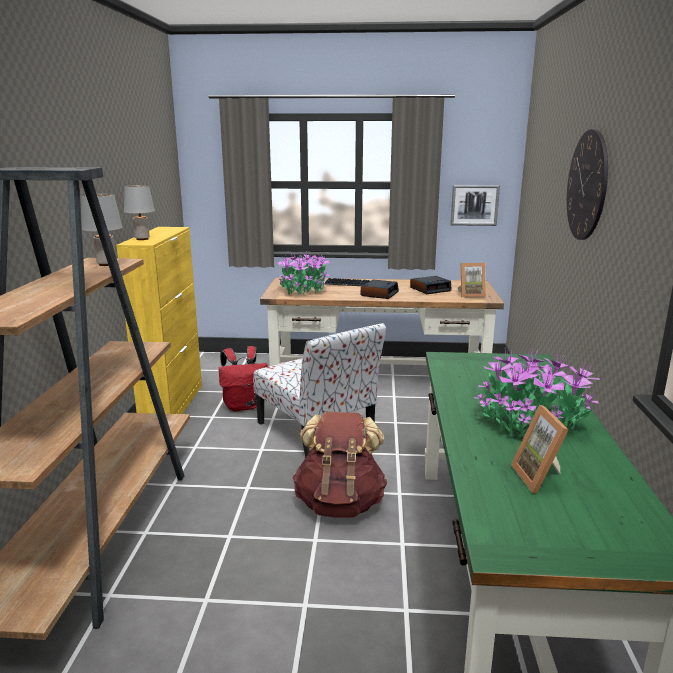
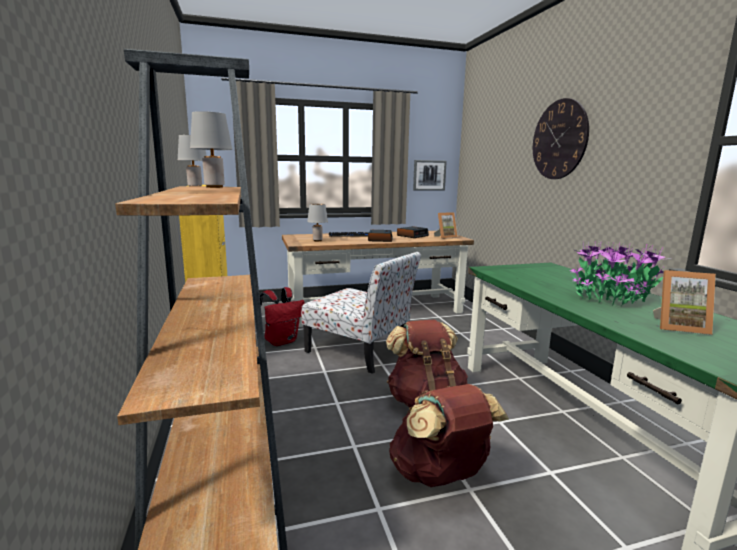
camera: 20 degrees left, 5 degrees down
potted plant [277,251,330,295] -> grey table lamp [307,204,328,241]
picture frame [511,405,569,494] -> picture frame turned 45 degrees counterclockwise [653,270,716,335]
none -> brown backpack [389,384,509,487]

